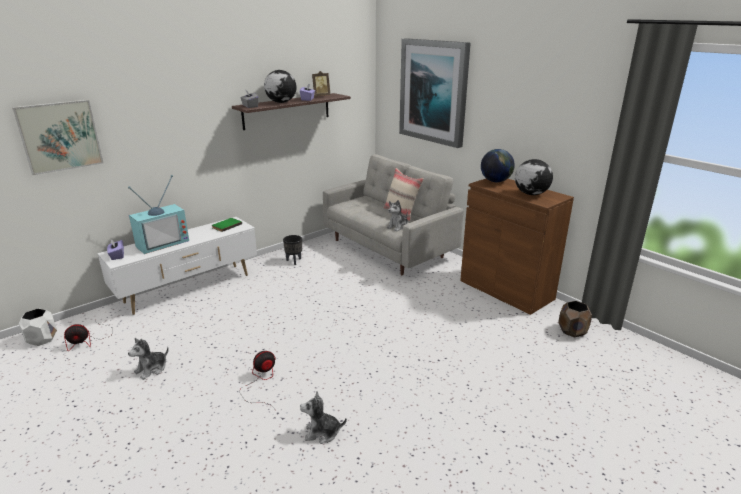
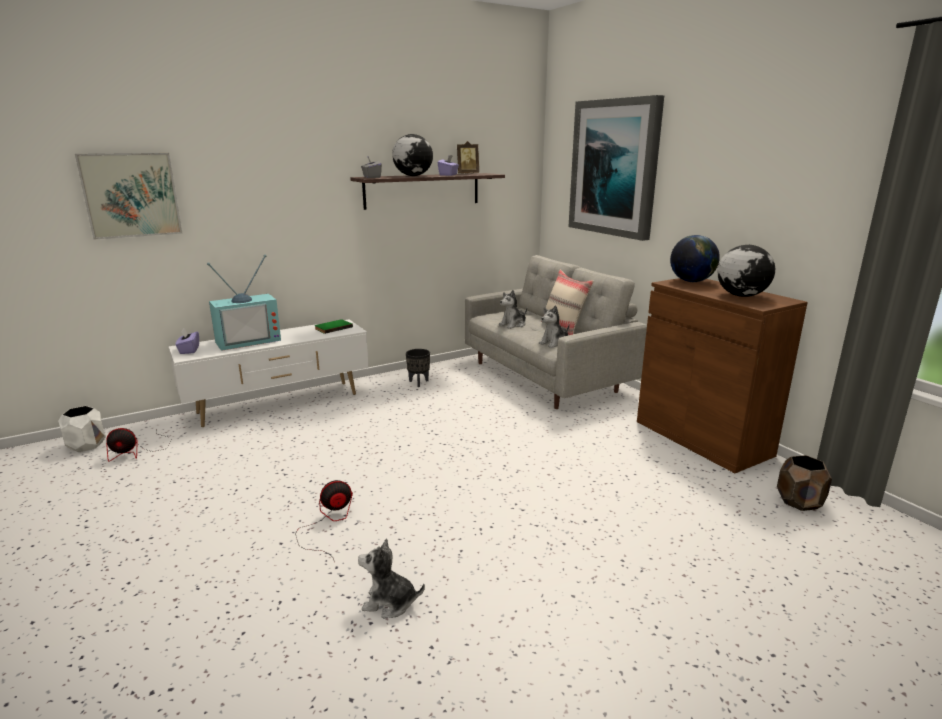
camera: 10 degrees right, 5 degrees down
plush toy [128,338,169,380] -> plush toy moved to [499,290,527,329]

